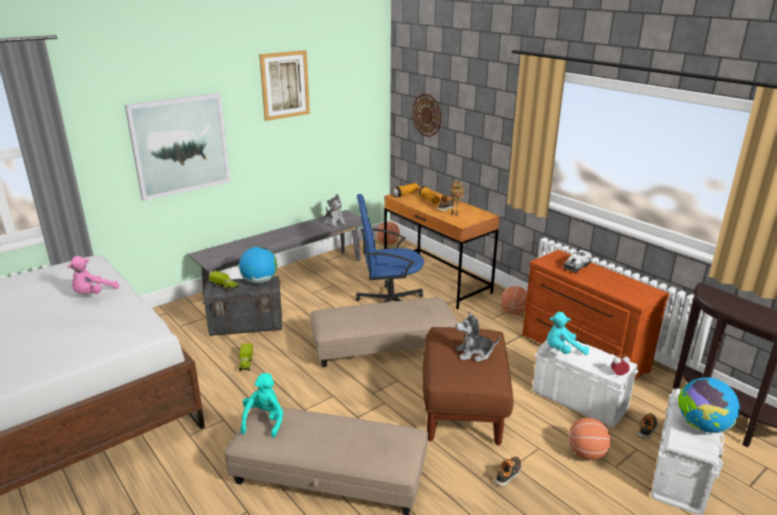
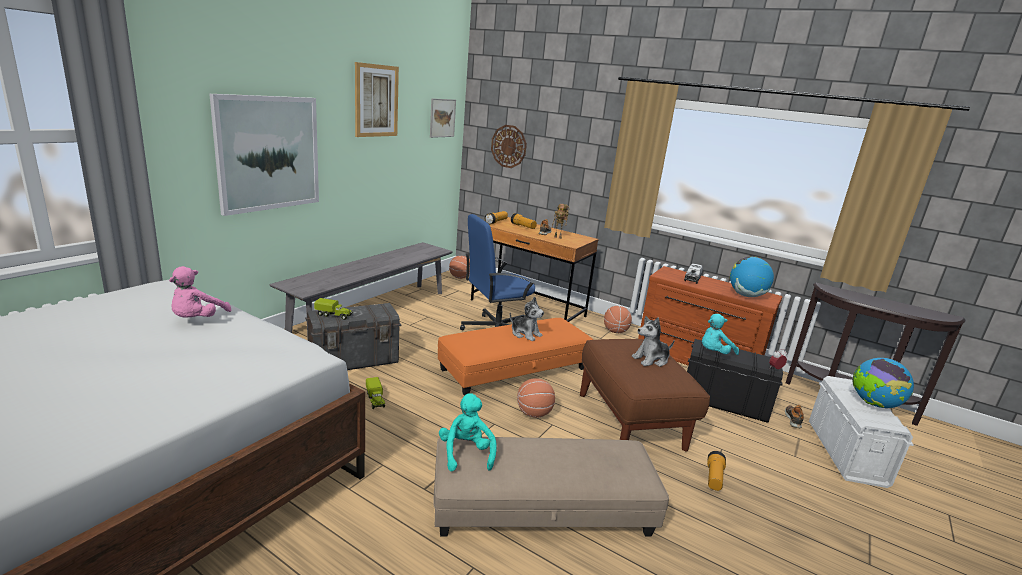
camera: 20 degrees left, 5 degrees down
globe [239,246,277,283] -> globe moved to [730,256,774,297]
beige ottoman [310,297,458,367] -> orange ottoman [438,318,594,396]
plush toy [325,194,346,227] -> plush toy moved to [510,297,544,341]
shoe [494,456,521,487] -> flashlight [707,451,726,491]
white storage box [532,340,639,428] -> black storage box [687,339,783,423]
basketball [568,418,611,460] -> basketball moved to [517,378,555,418]
none -> picture [430,98,456,138]

